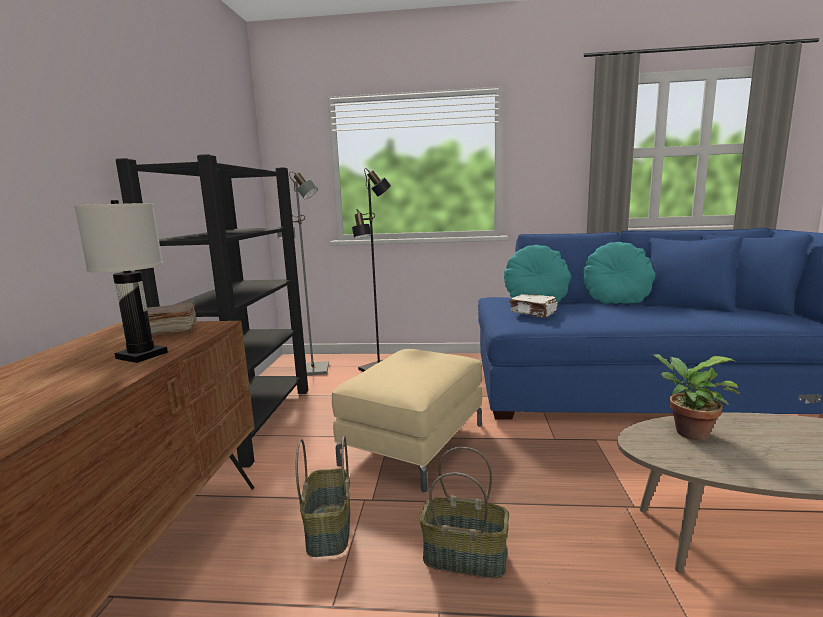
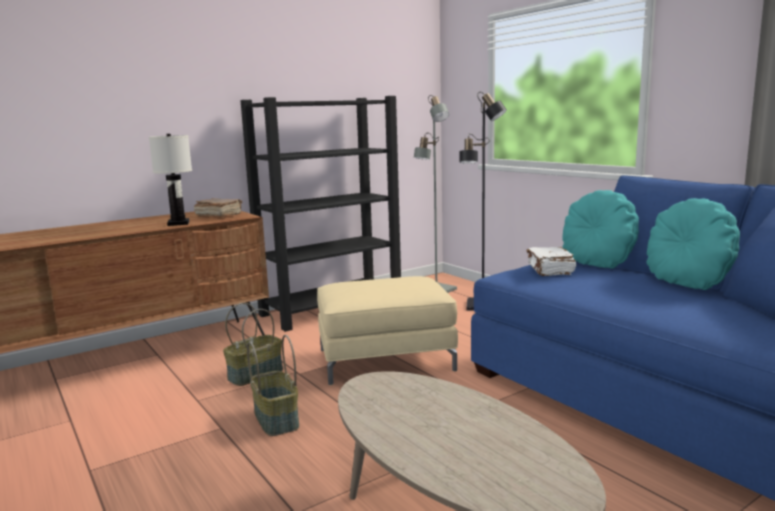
camera: 50 degrees right, 0 degrees up
potted plant [651,354,740,440] -> none

